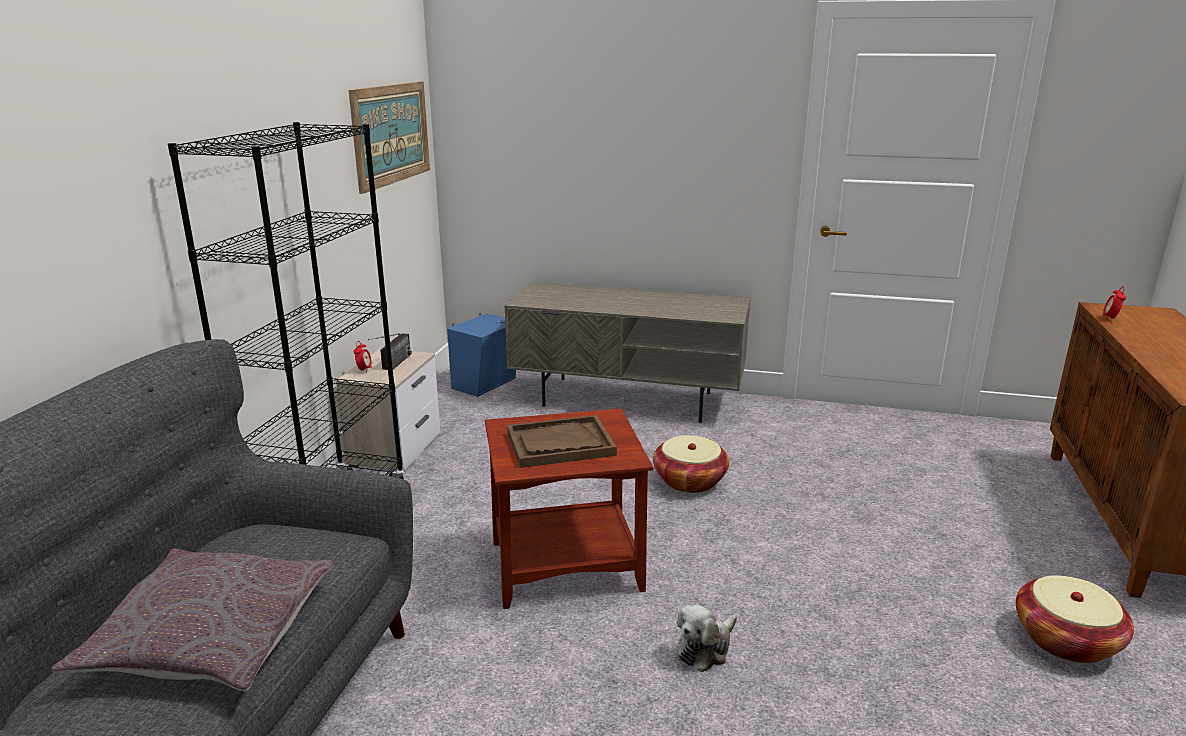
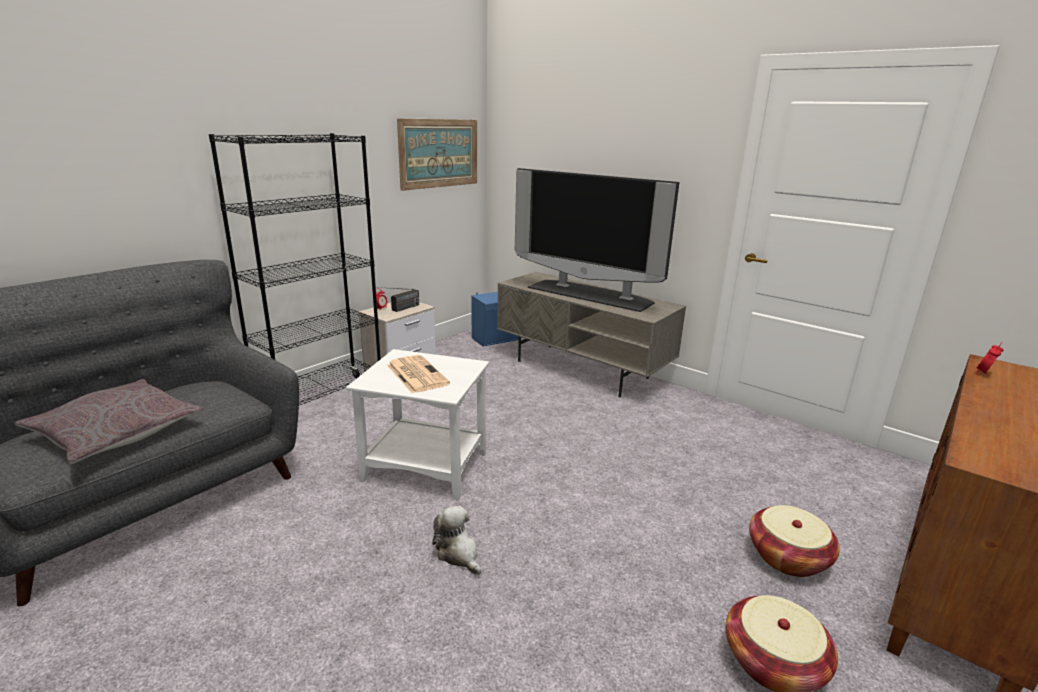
camera: 25 degrees right, 0 degrees up
brown side table [485,408,653,609] -> white side table [346,349,489,501]
brown tray [507,415,617,468] -> newspaper [387,355,450,393]
basket [653,435,729,493] -> basket moved to [749,505,840,577]
plush toy [677,605,737,672] -> plush toy turned 75 degrees clockwise [432,506,481,575]
none -> television [515,168,680,312]

